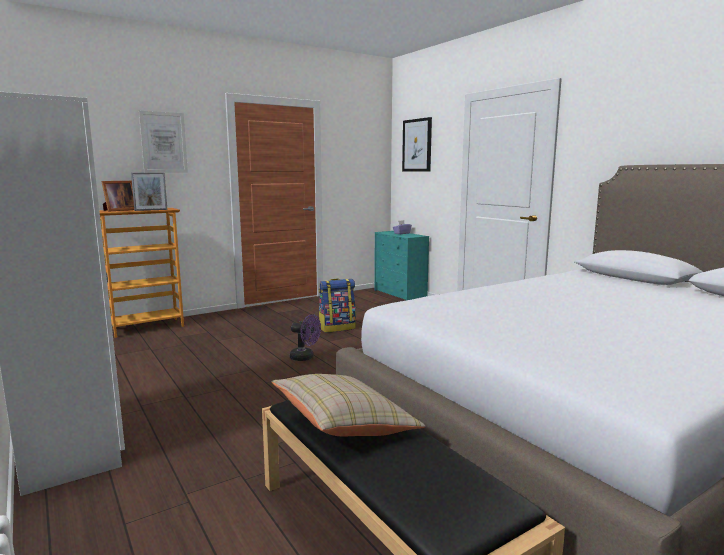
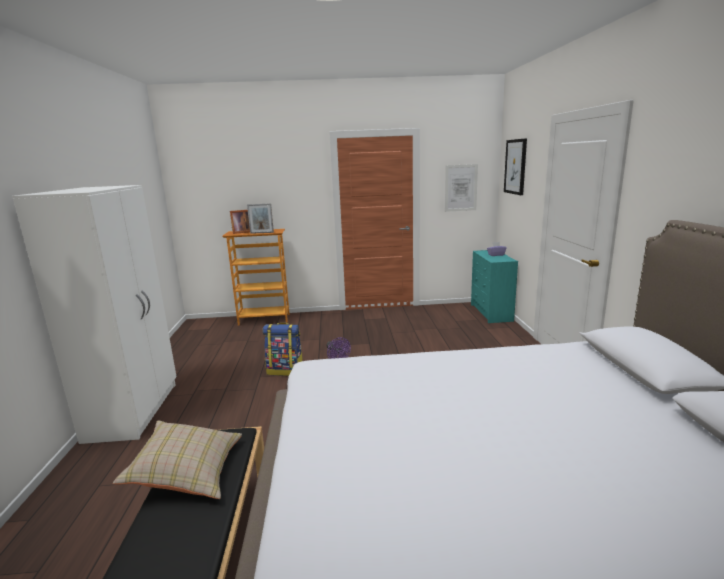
camera: 30 degrees right, 5 degrees up
picture [139,111,188,173] -> picture moved to [445,164,478,212]
backpack [319,279,356,333] -> backpack moved to [262,322,303,376]

